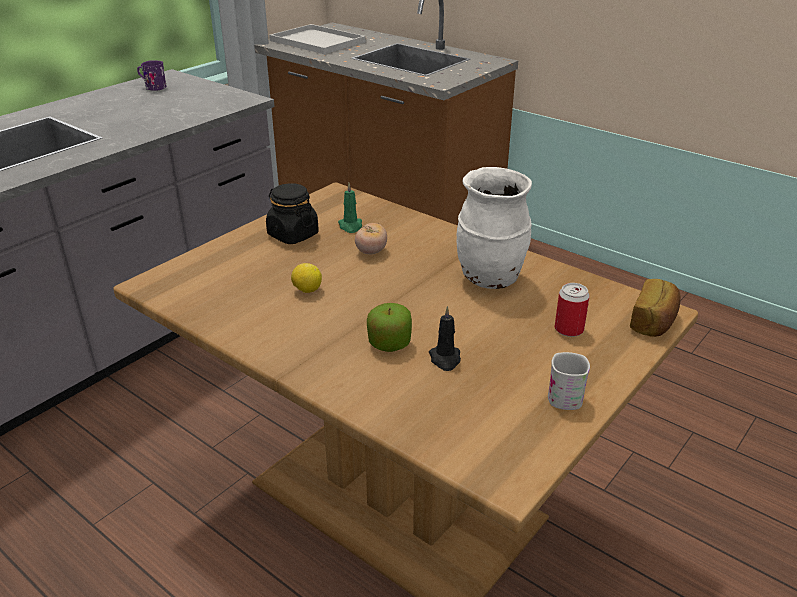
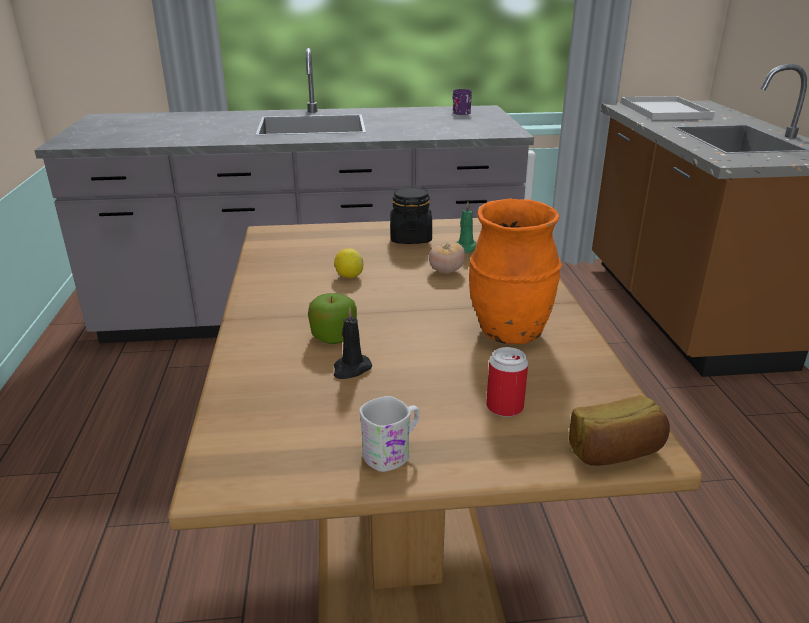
camera: 45 degrees right, 5 degrees down
white vase [457,167,532,289] -> orange vase [469,198,562,344]

